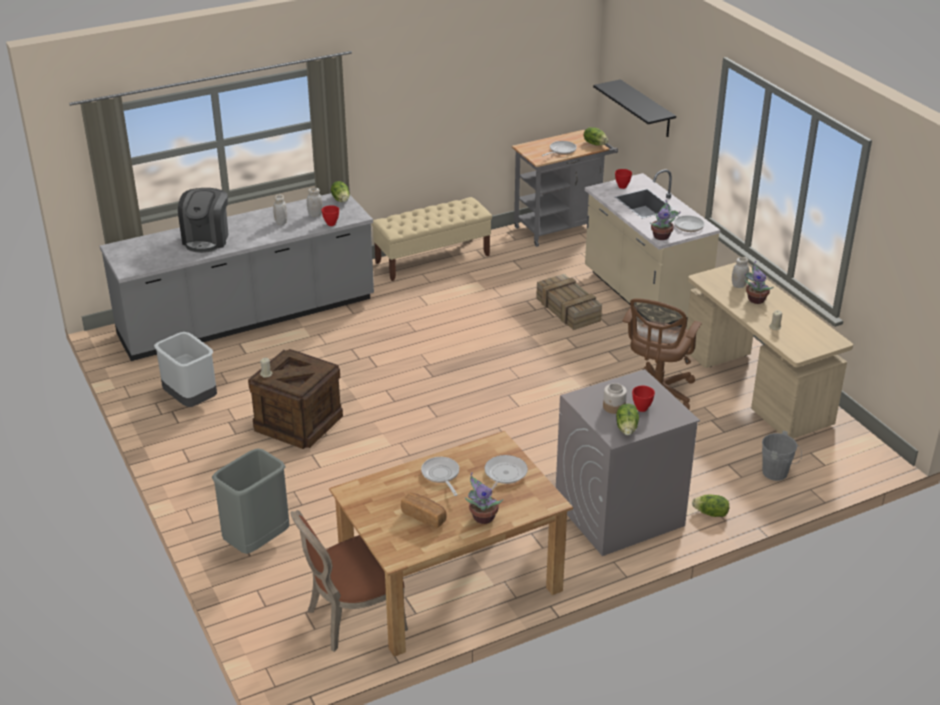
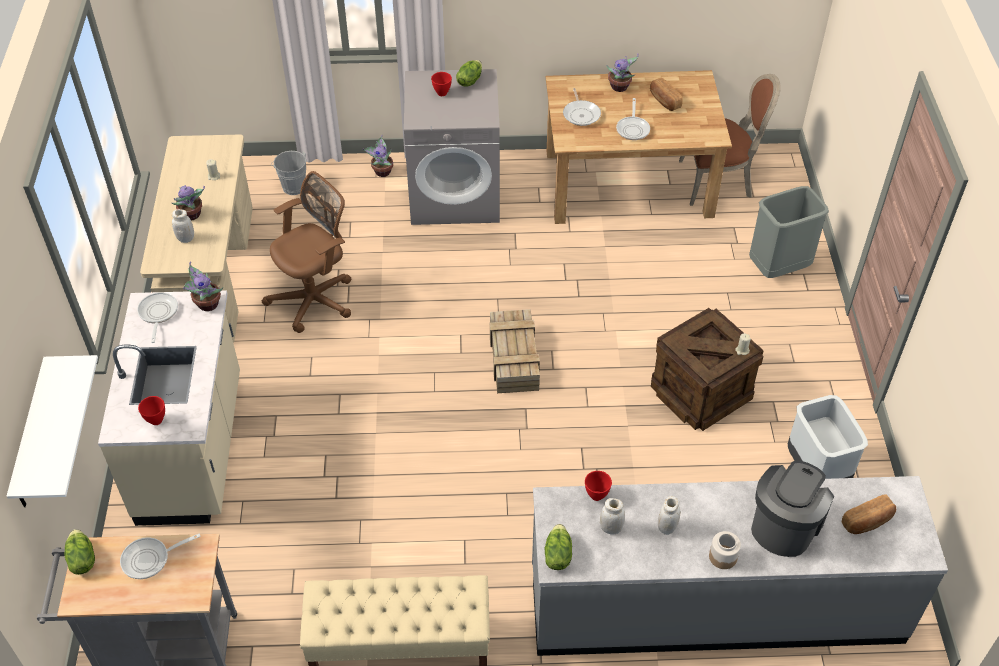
camera: 155 degrees left, 15 degrees up
frying pan [485,455,528,491] -> frying pan turned 60 degrees counterclockwise [563,88,601,126]
crate [536,274,602,330] -> crate moved to [490,309,540,393]
black shelf [593,79,676,137] -> white shelf [7,355,98,507]
jar [603,383,627,414] -> jar moved to [709,531,741,569]
lettuce [692,495,729,517] -> potted plant [363,134,393,177]
none -> bread [842,494,896,534]

